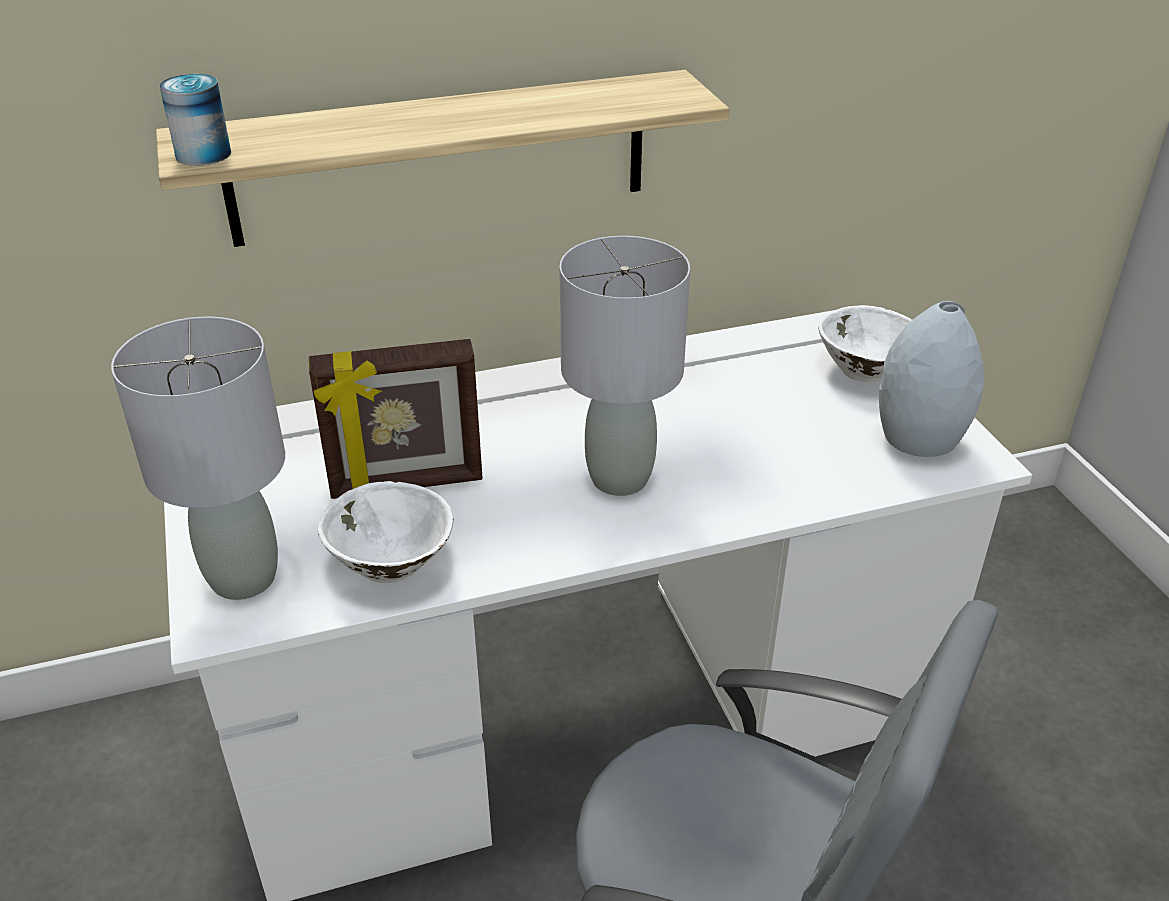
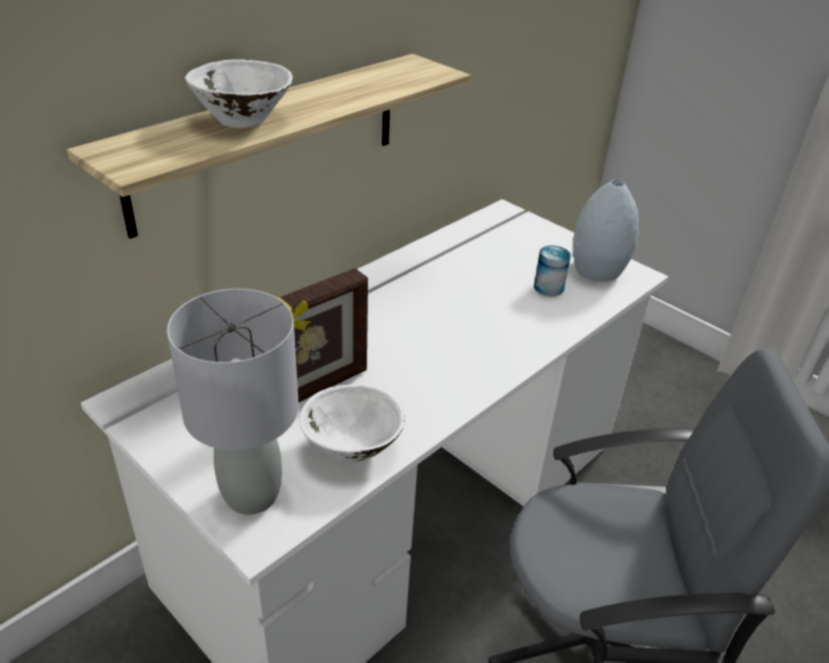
camera: 30 degrees left, 0 degrees up
can [159,74,231,166] -> can moved to [534,245,571,296]
grey table lamp [559,236,690,496] -> none
white bowl [818,305,912,383] -> white bowl moved to [185,59,293,128]

